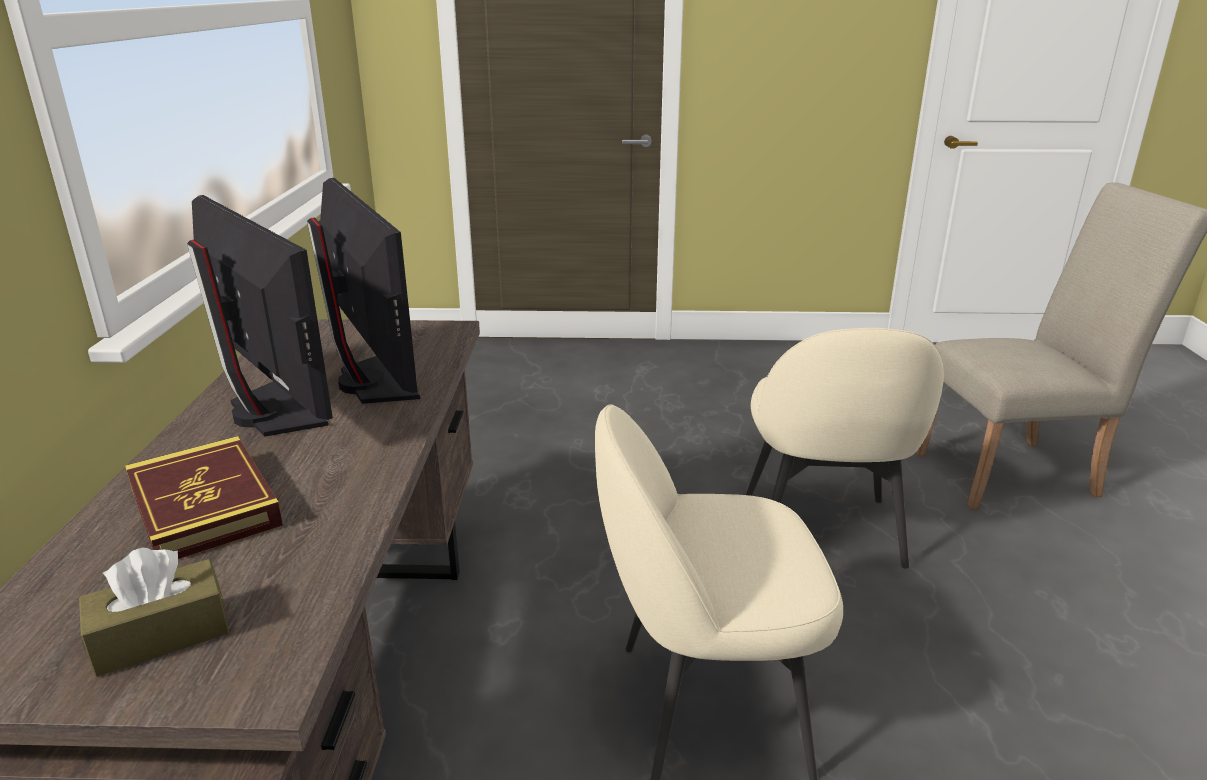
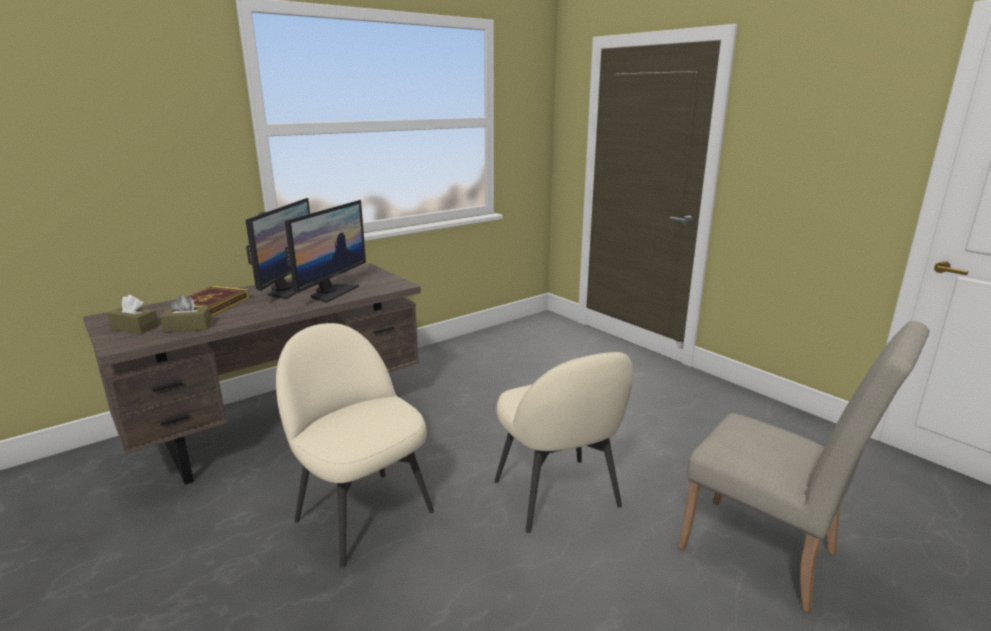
camera: 50 degrees right, 5 degrees down
beige chair [746,328,944,569] -> beige chair turned 75 degrees counterclockwise [494,352,633,533]
none -> brown tissue box [160,295,212,333]

